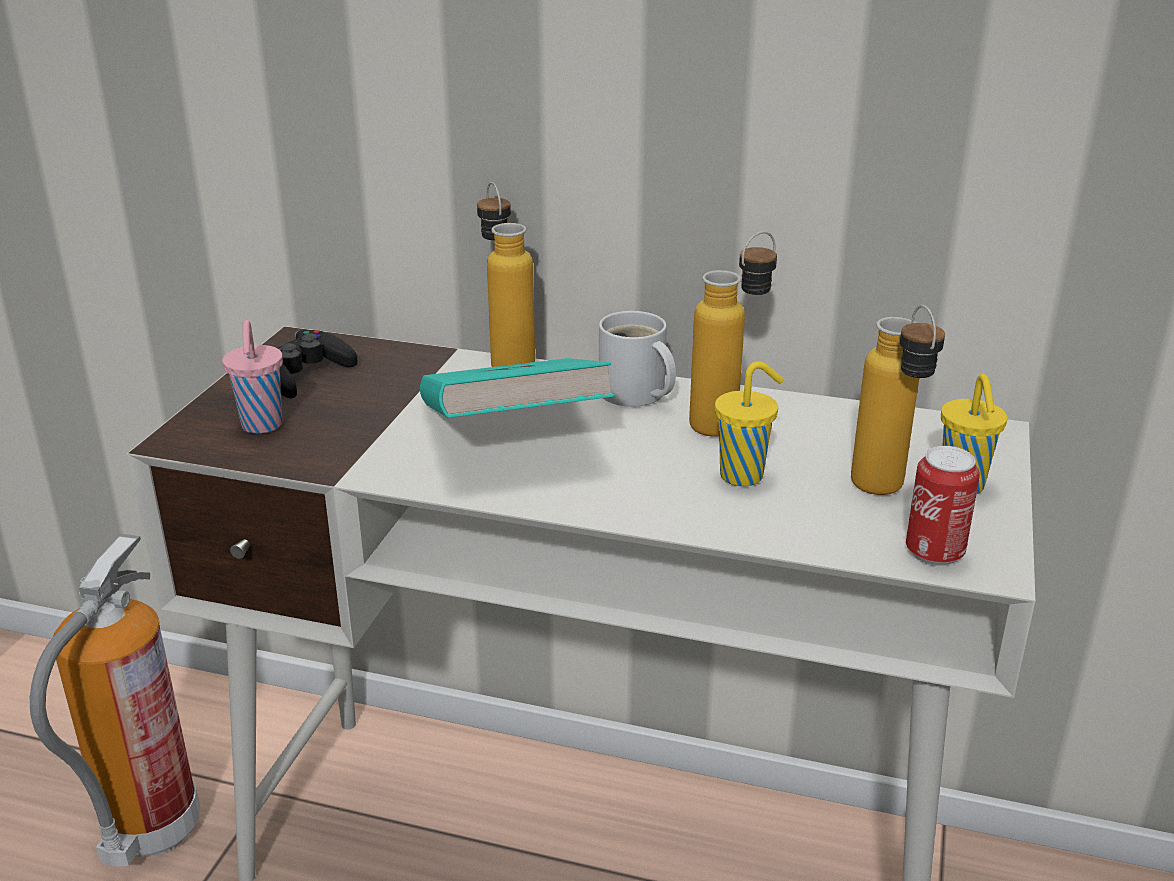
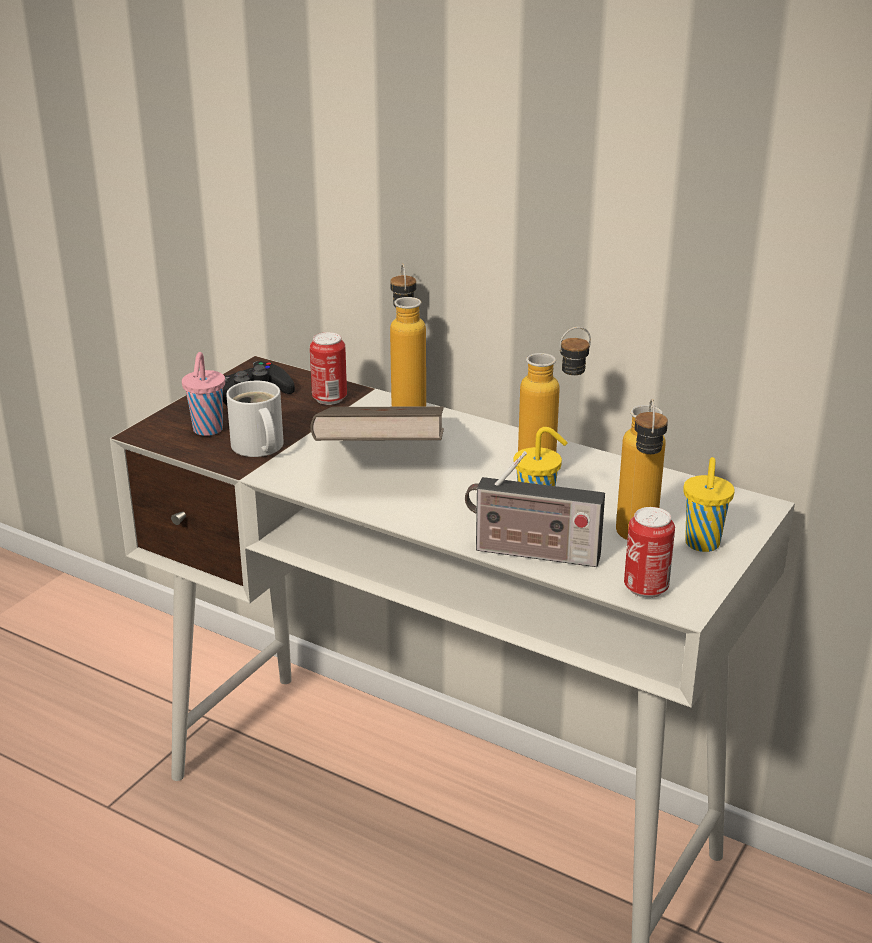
camera: 15 degrees right, 0 degrees up
fire extinguisher [30,534,200,867] -> none
turquoise book [420,358,615,418] -> brown book [310,406,444,441]
white mug [599,311,676,407] -> white mug moved to [226,381,284,457]
none -> can [310,332,347,405]
none -> radio [465,451,605,567]

